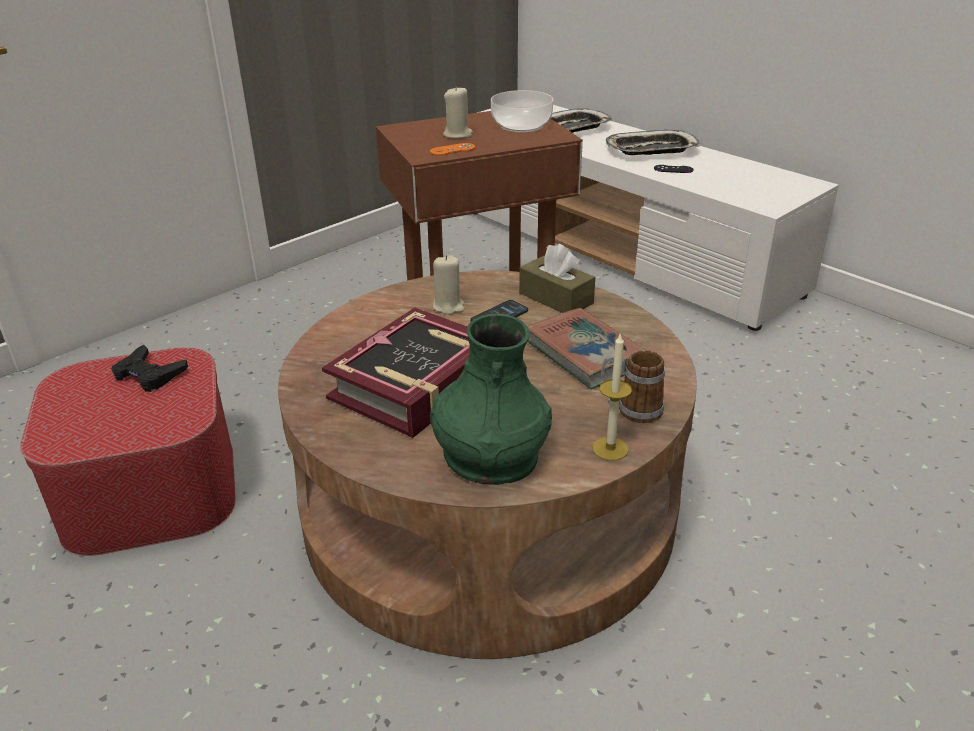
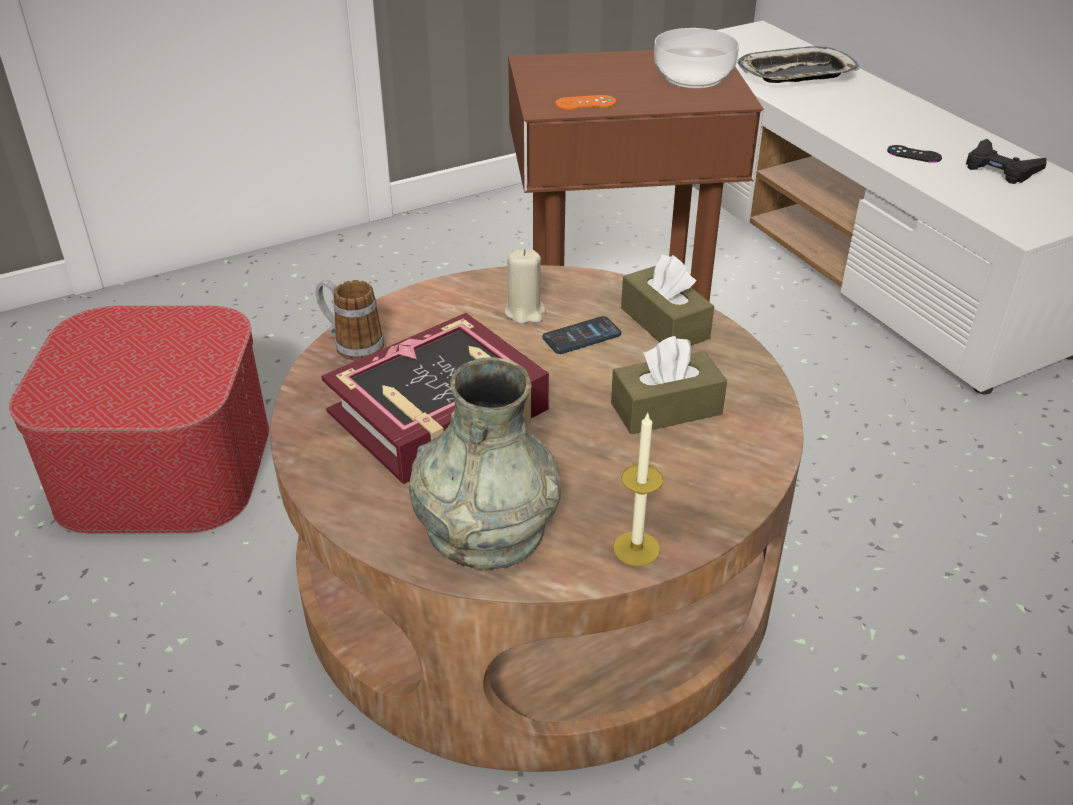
camera: 15 degrees right, 5 degrees up
black game controller [111,345,188,392] -> black game controller moved to [966,139,1047,184]
green vase [430,314,552,485] -> grey vase [409,357,561,569]
beige candle [443,86,473,139] -> none
book [527,308,645,389] -> brown tissue box [611,336,727,434]
mug [601,350,665,423] -> mug moved to [316,279,384,360]
tray [606,130,701,155] -> none

